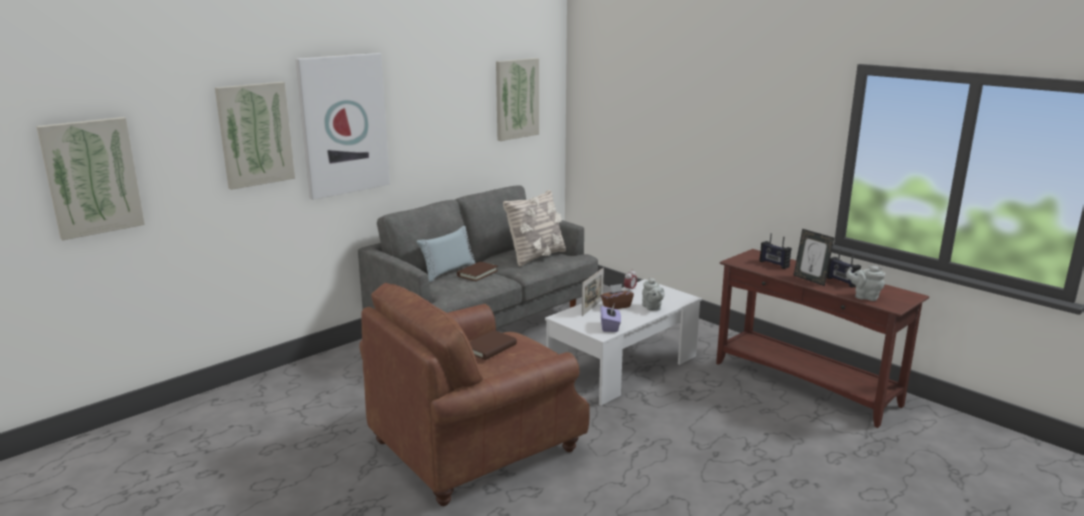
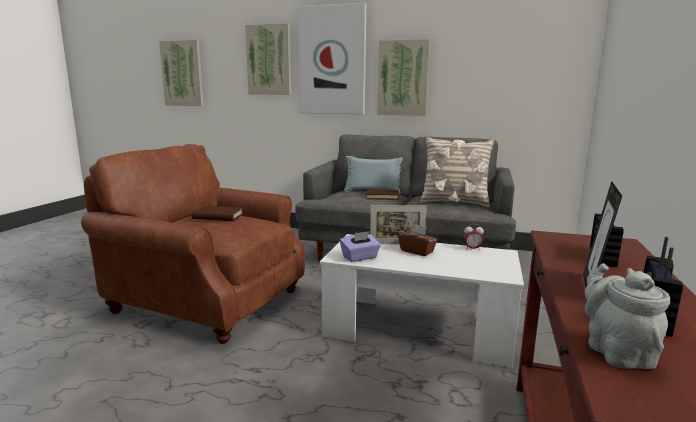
camera: 60 degrees right, 5 degrees down
picture [496,58,539,141] -> picture moved to [377,39,430,116]
grey teapot [642,277,665,310] -> none

